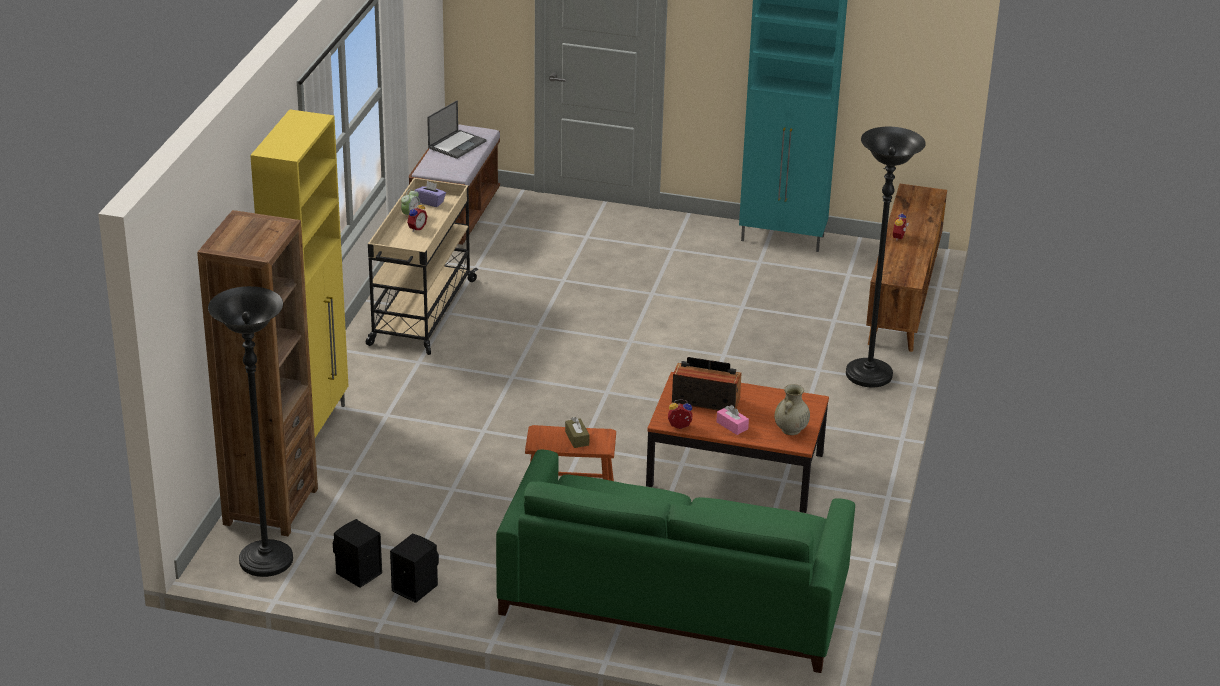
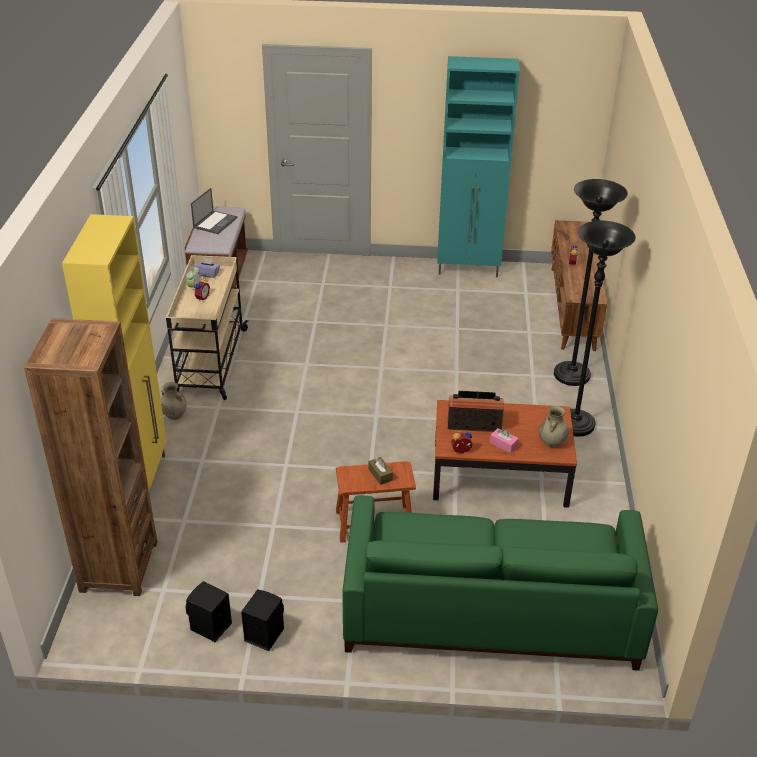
camera: 10 degrees left, 5 degrees up
black floor lamp [208,286,293,577] -> black floor lamp moved to [570,221,636,437]
none -> beige vase [161,382,187,420]

